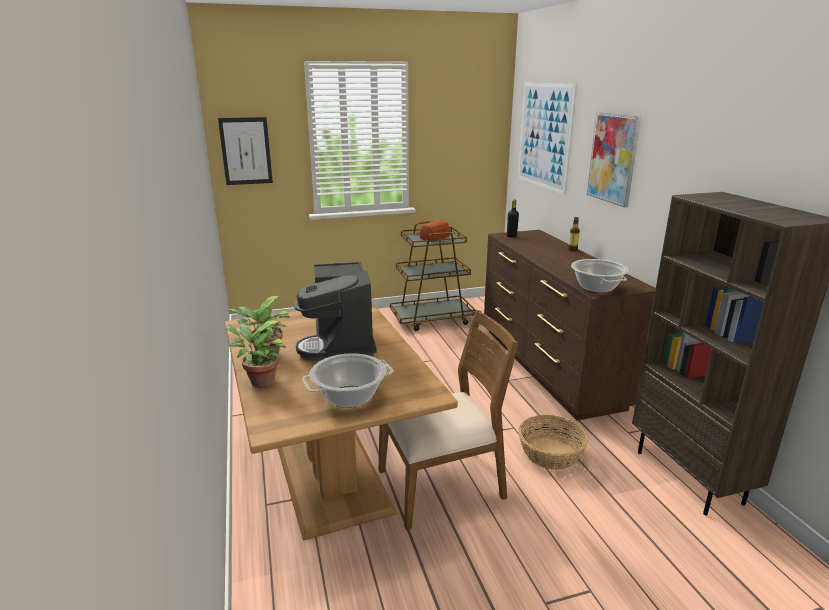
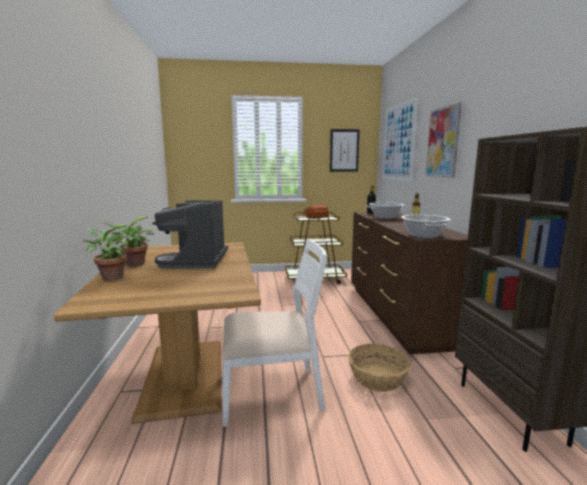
camera: 10 degrees right, 10 degrees down
picture [218,117,273,185] -> picture moved to [330,129,360,172]
cooking pot [302,353,394,408] -> cooking pot moved to [366,202,407,219]
brown chair [378,310,519,530] -> white chair [222,239,328,427]

